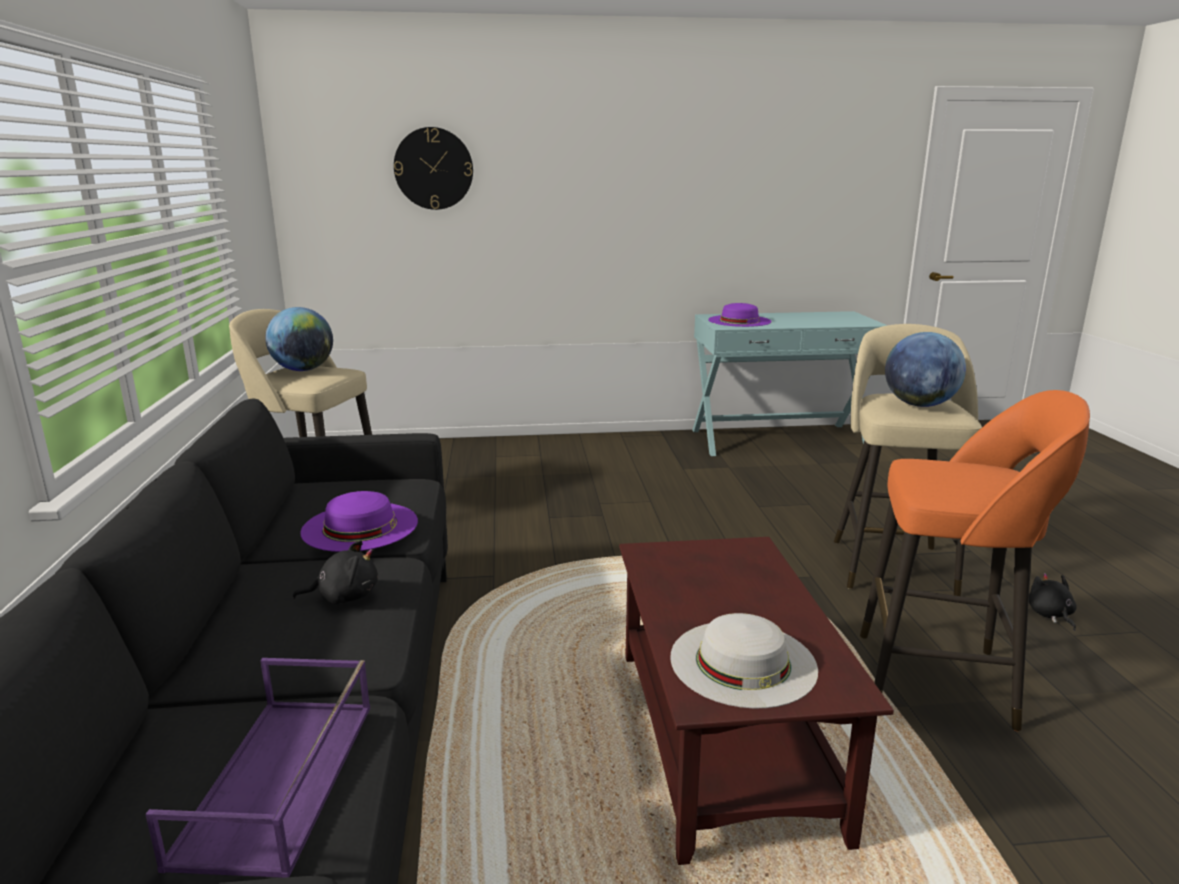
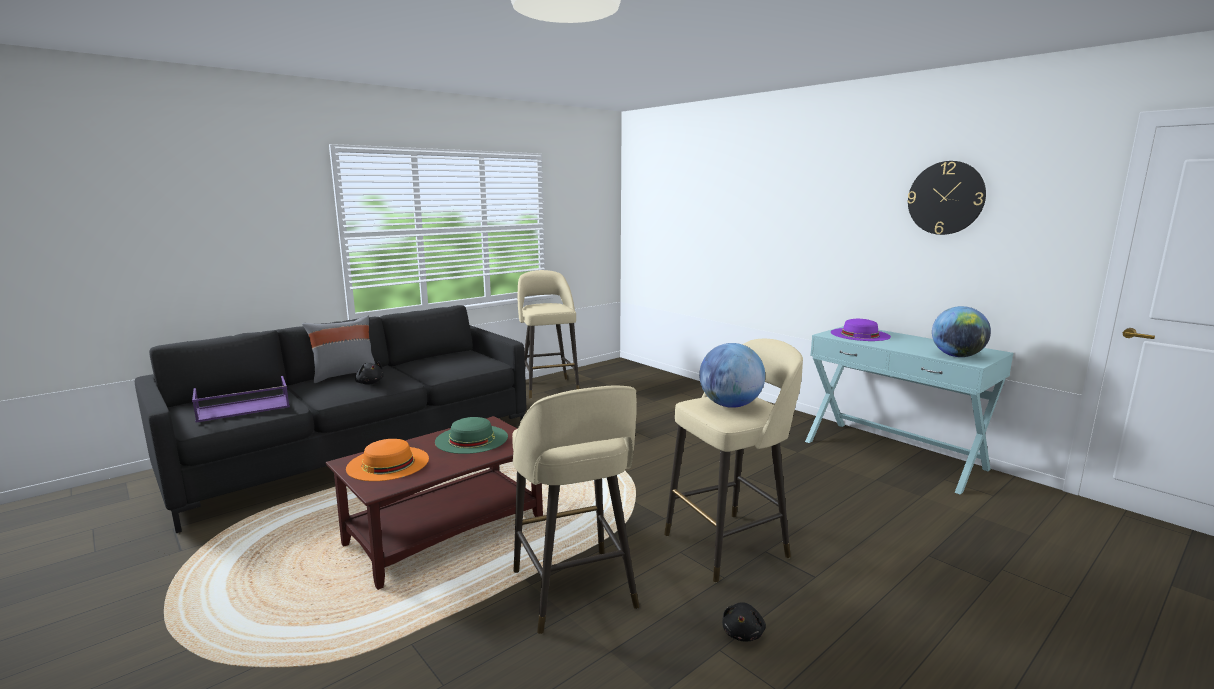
camera: 55 degrees right, 5 degrees down
globe [265,307,333,371] -> globe moved to [932,306,991,357]
purple hat [300,491,418,552] -> none
wall clock [394,127,473,210] -> wall clock moved to [907,161,986,235]
white hat [670,613,818,708] -> orange hat [346,439,429,481]
orange stool [860,390,1090,731] -> beige stool [512,386,639,634]
black plush toy [1029,573,1077,631] -> black plush toy turned 150 degrees clockwise [722,602,766,642]
none -> grey pillow [302,315,375,383]
none -> green hat [435,417,508,454]

